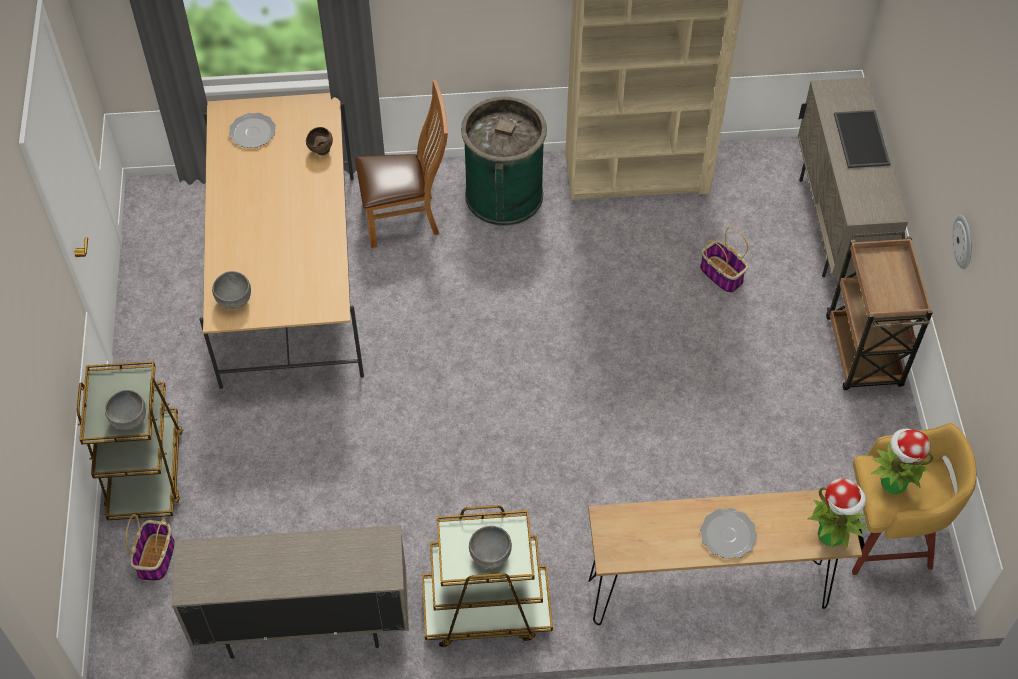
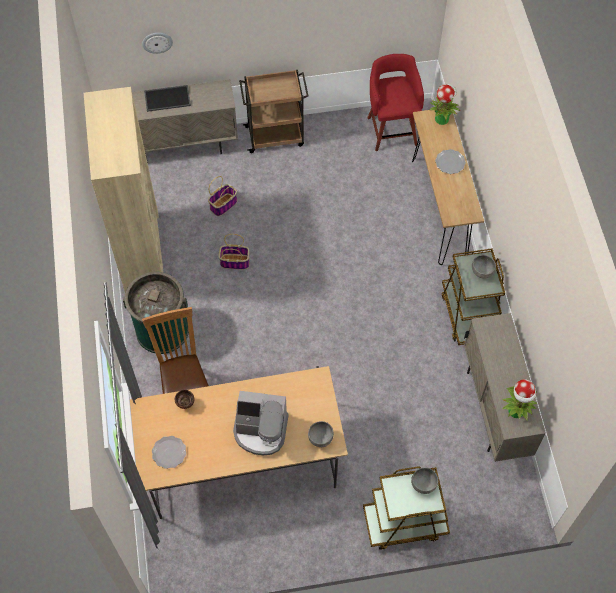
camera: 95 degrees left, 5 degrees up
basket [125,514,175,581] -> basket moved to [218,234,249,269]
yellow stool [852,423,977,575] -> red stool [367,54,424,151]
potted plant [871,429,933,494] -> potted plant moved to [502,379,537,420]
wall clock [952,215,972,269] -> wall clock moved to [142,33,173,54]
none -> coffee machine [233,391,289,455]

